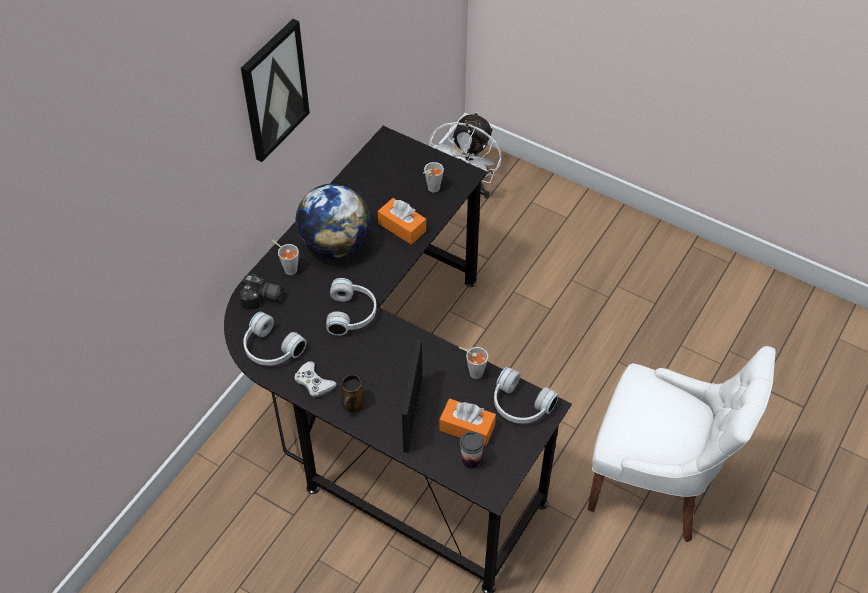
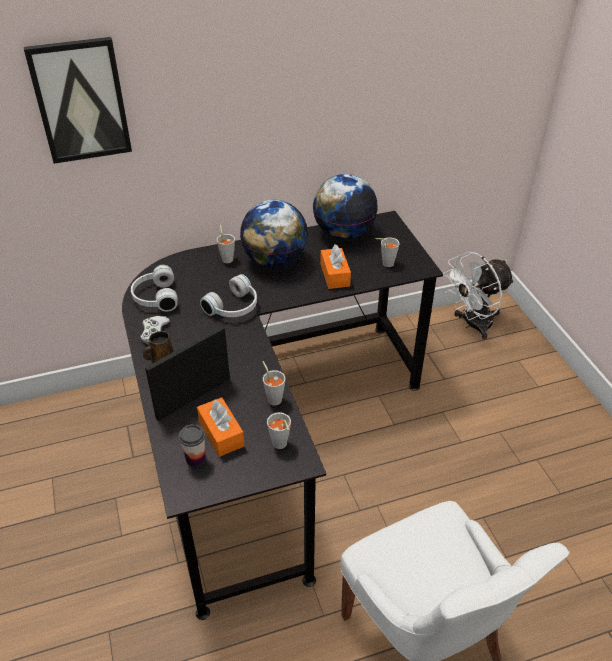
camera: 40 degrees right, 10 degrees down
camera [239,274,284,310] -> none
picture [241,19,310,162] -> picture moved to [24,37,132,164]
white headphones [494,367,559,424] -> grey cup [267,412,291,449]
none -> globe [313,174,378,240]

